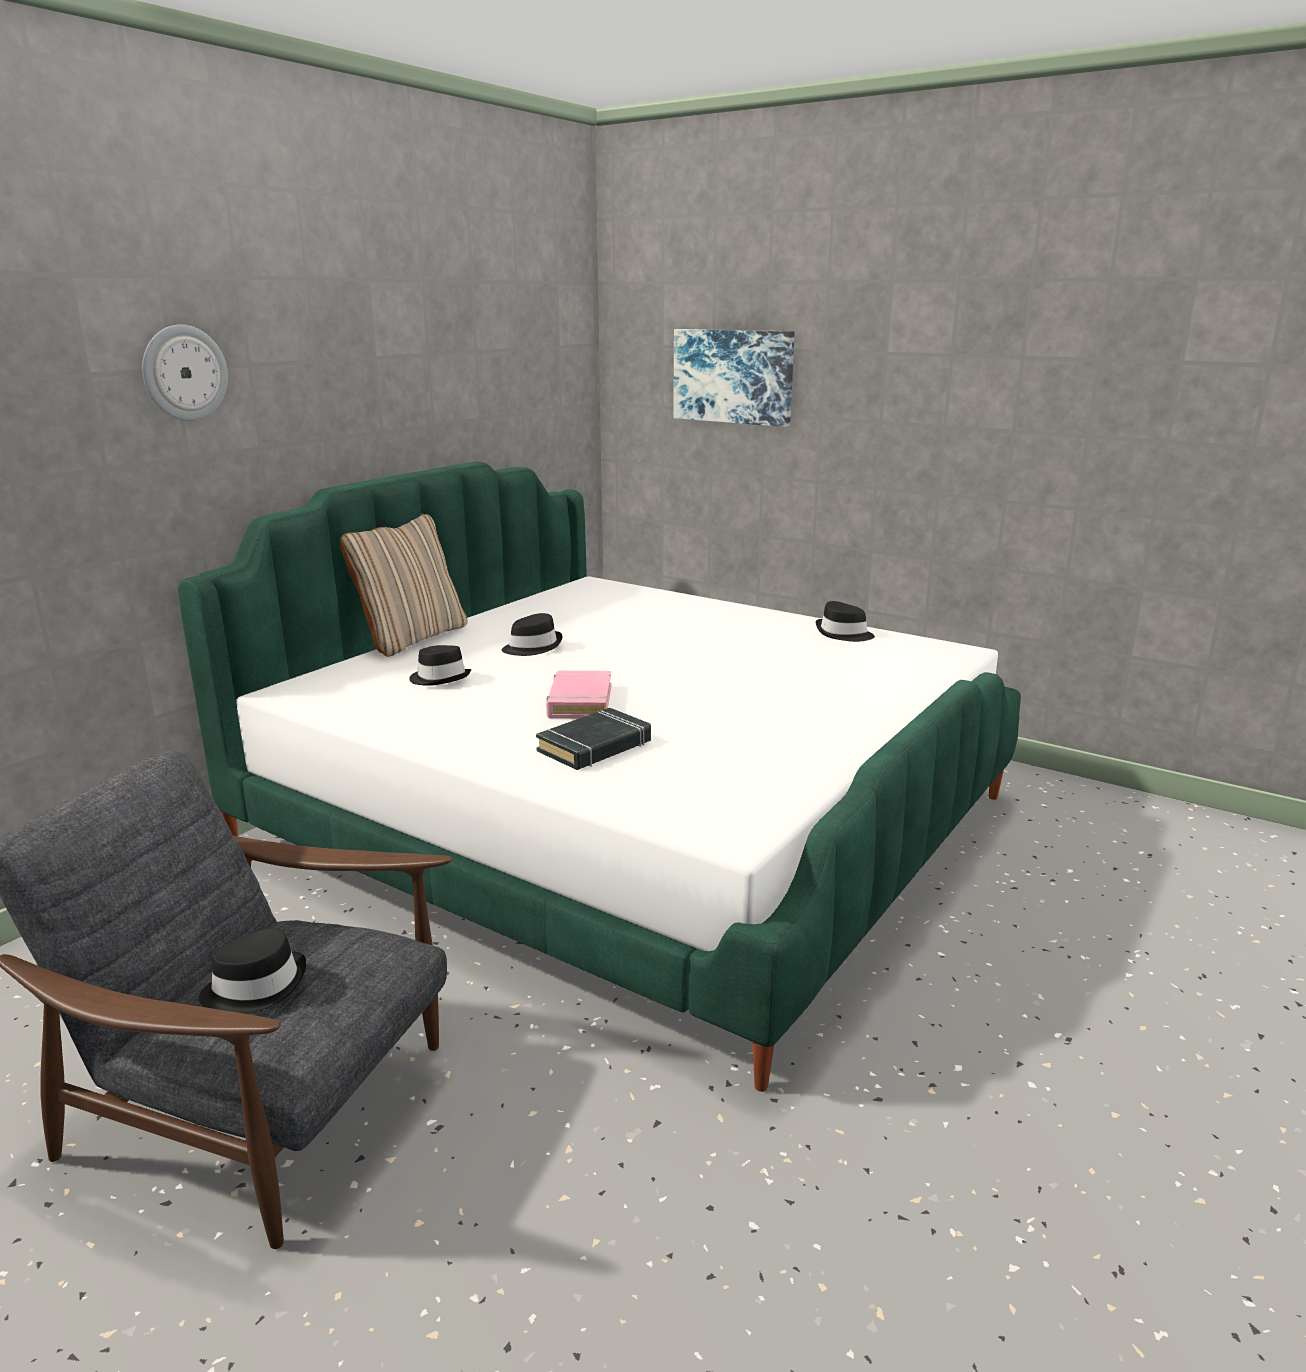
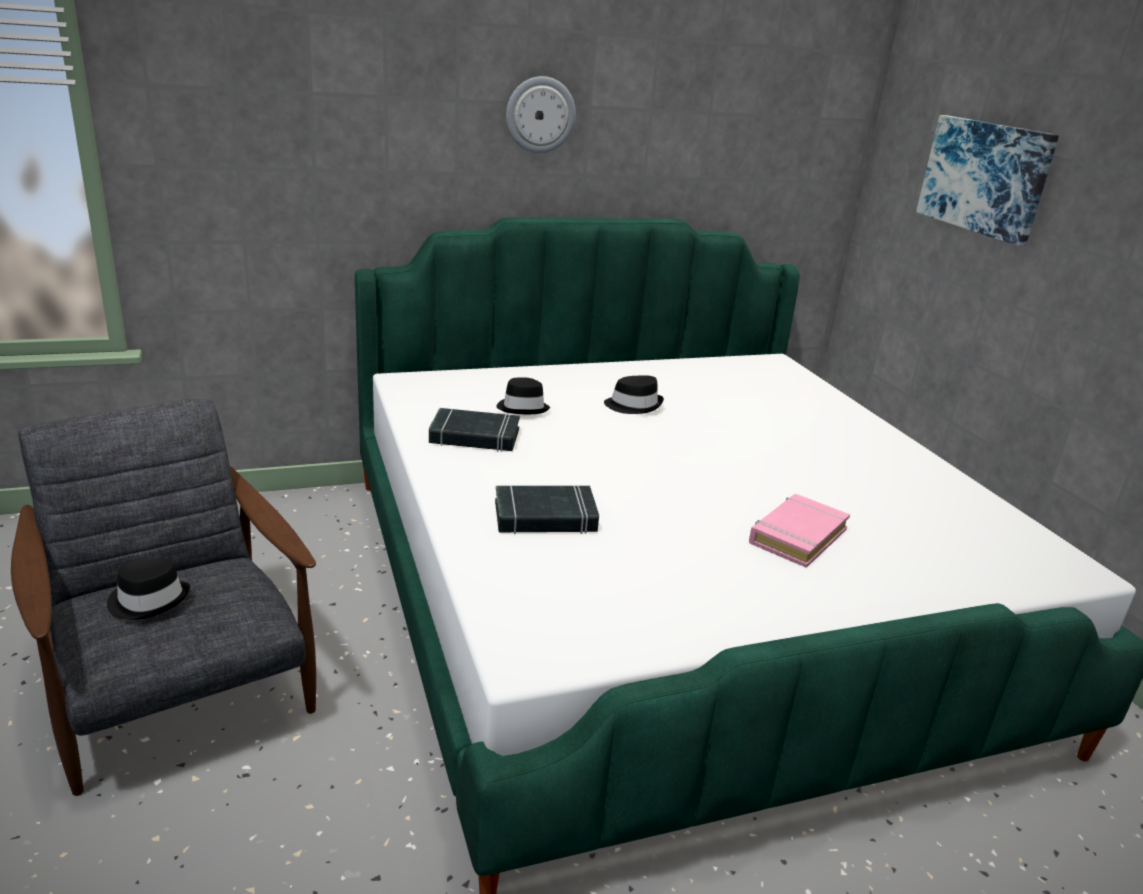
camera: 35 degrees right, 5 degrees up
wall clock [142,325,228,421] -> wall clock moved to [506,76,576,153]
beige pillow [340,514,468,657] -> none
pink book [546,671,611,719] -> pink book moved to [749,494,850,568]
black hat [816,601,875,642] -> none
none -> black book [429,408,520,452]

